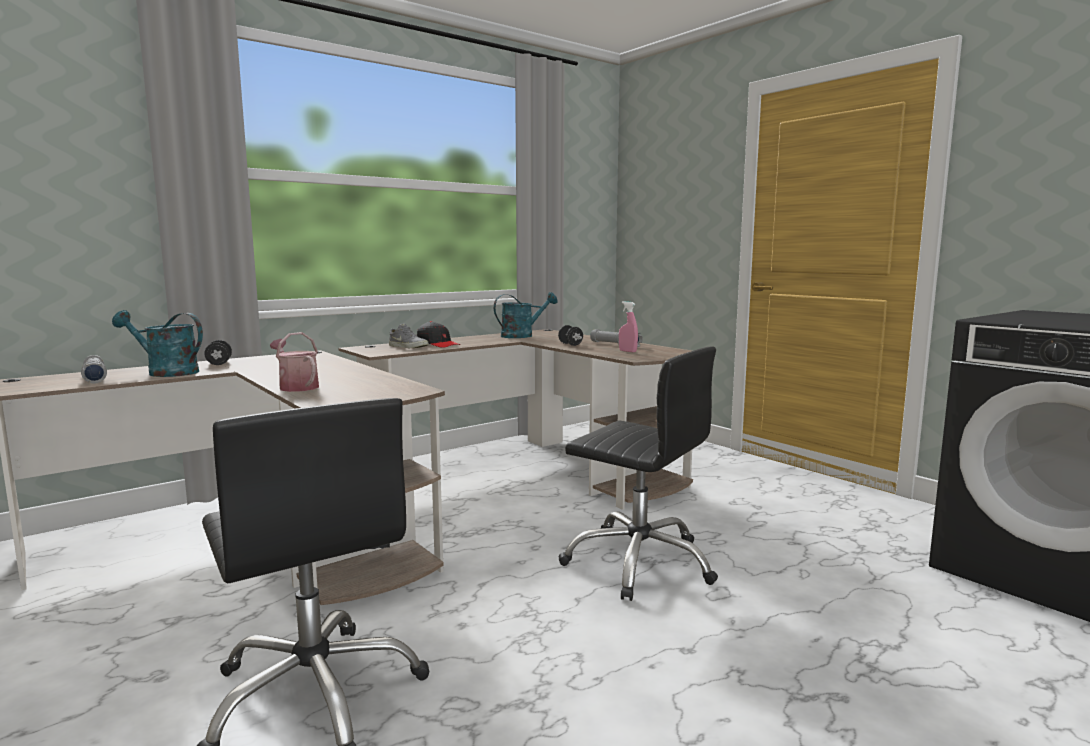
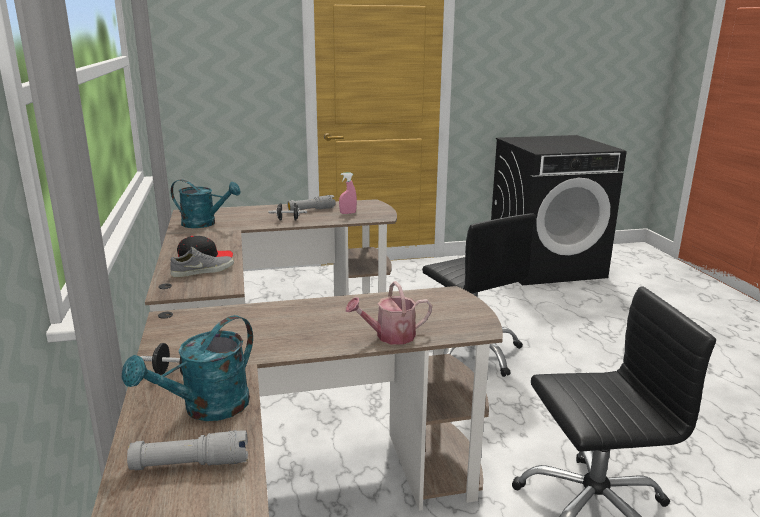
camera: 65 degrees left, 10 degrees up
turquoise watering can [494,292,558,338] -> turquoise watering can turned 105 degrees clockwise [171,179,241,228]
black office chair [559,347,718,601] -> black office chair turned 90 degrees clockwise [422,213,536,377]

